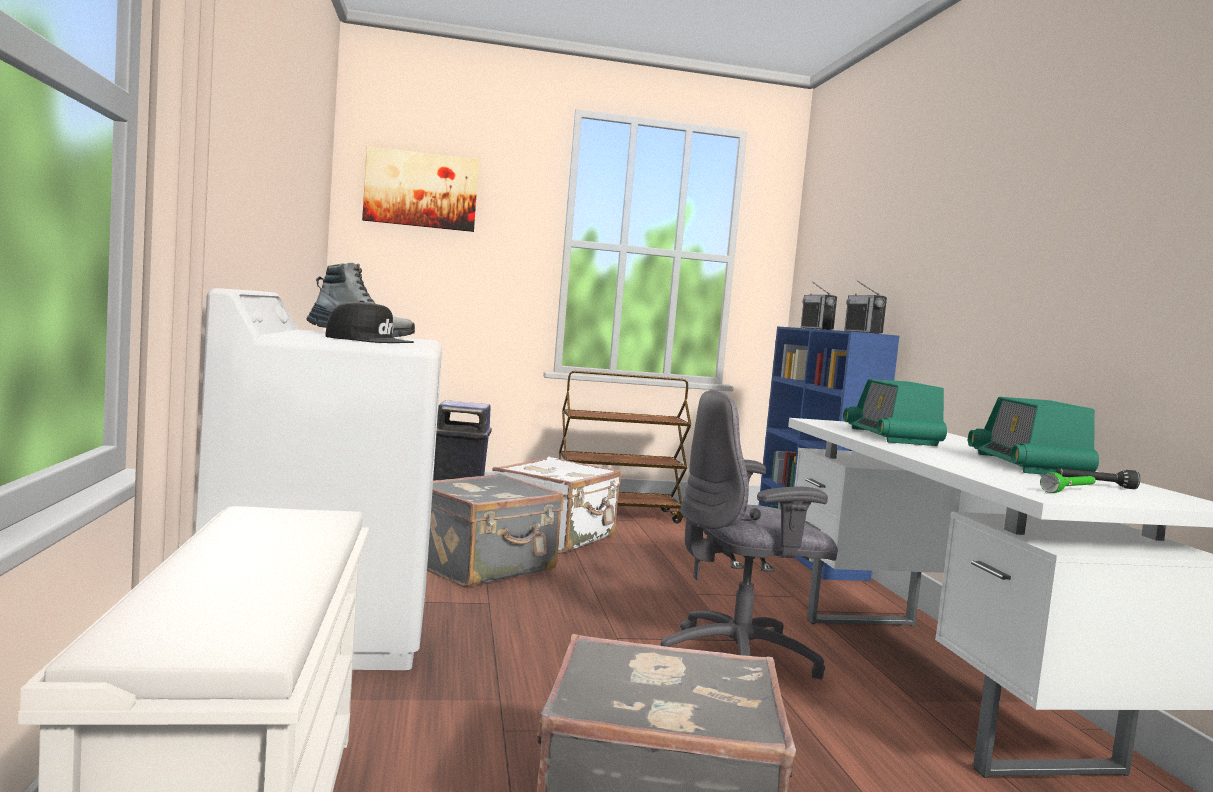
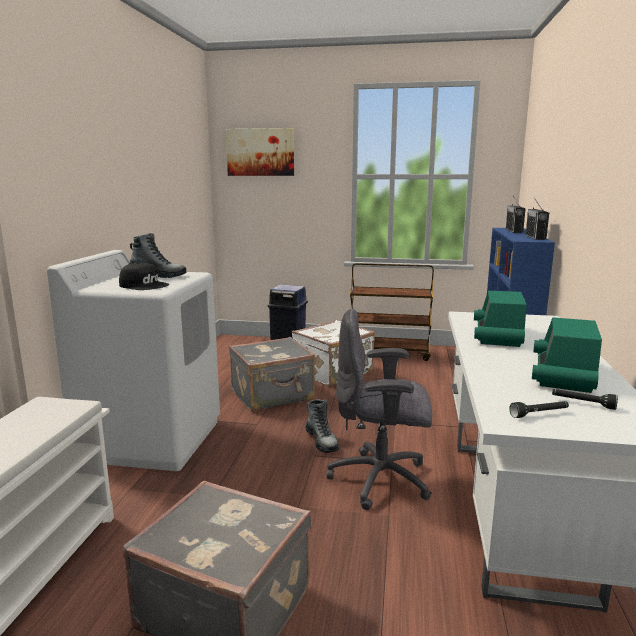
camera: 20 degrees right, 10 degrees up
green flashlight [1040,472,1096,493] -> black flashlight [509,401,569,418]
none -> boot [305,399,339,453]

